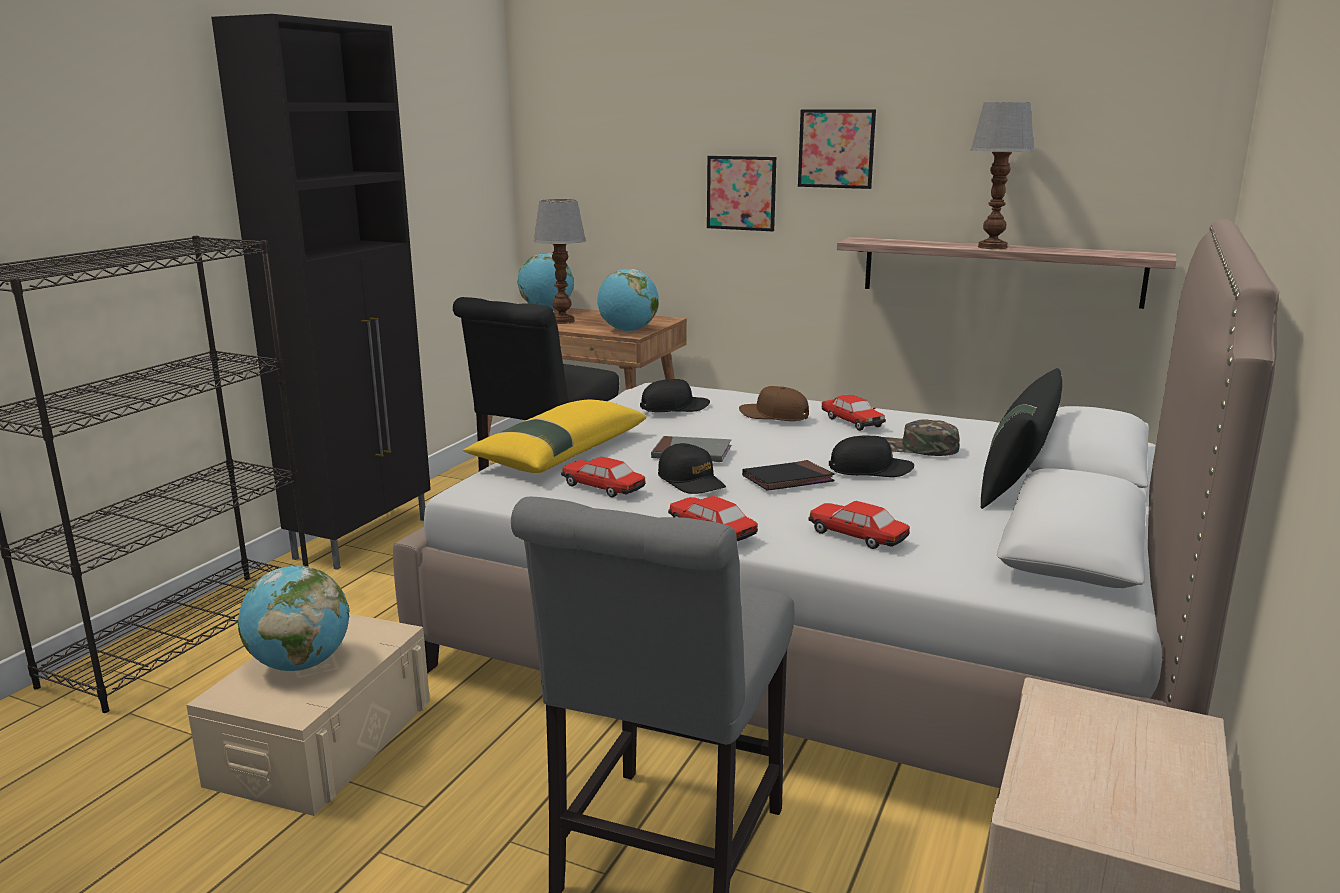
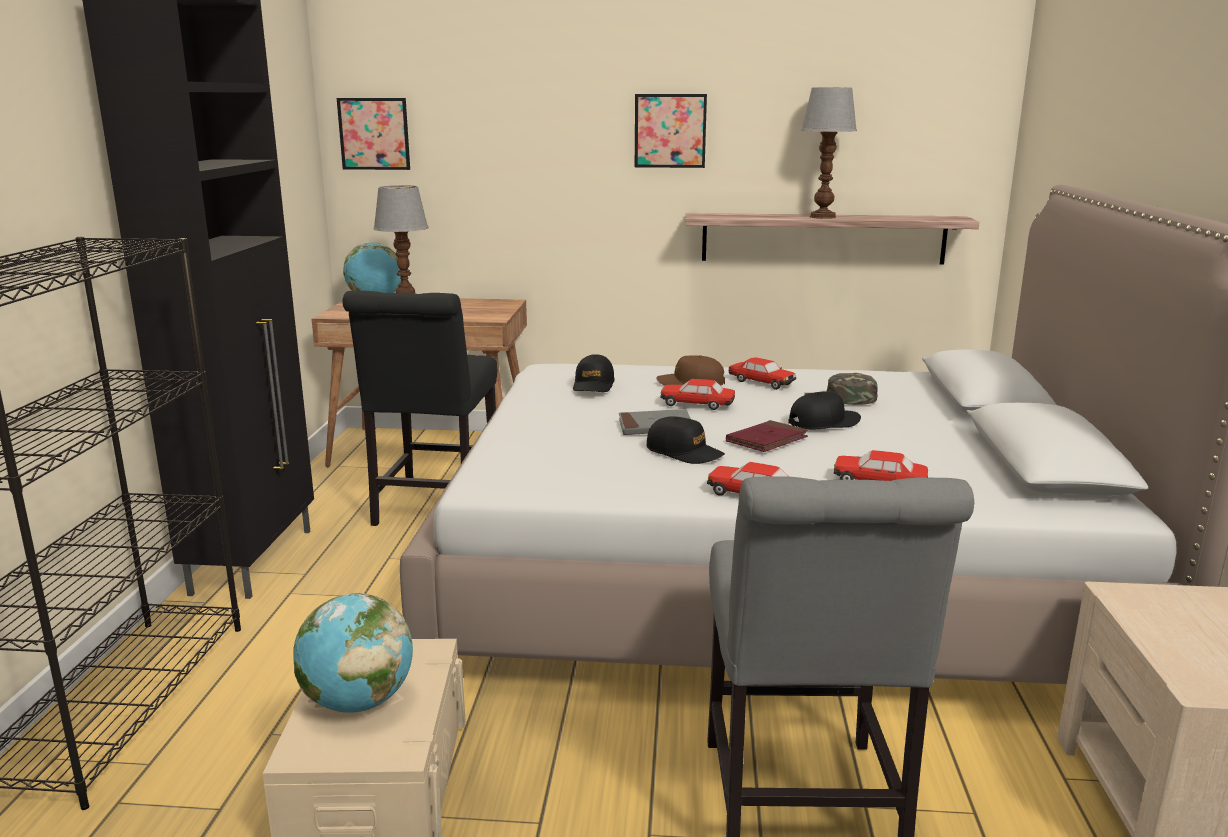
camera: 20 degrees left, 0 degrees up
yellow pillow [463,400,647,473] -> none
toy car [561,457,646,498] -> toy car moved to [660,379,735,410]
globe [597,269,659,332] -> none
black cap [640,379,710,412] -> black cap turned 135 degrees clockwise [573,354,615,392]
picture [707,156,776,231] -> picture moved to [337,98,410,170]
black book [742,460,835,491] -> red book [726,420,808,452]
black pillow [981,368,1062,509] -> none

